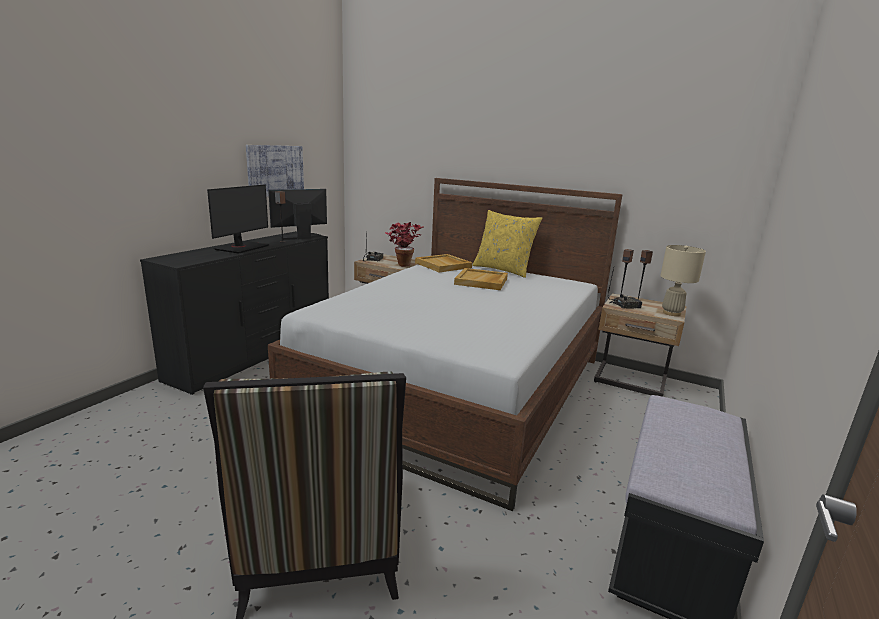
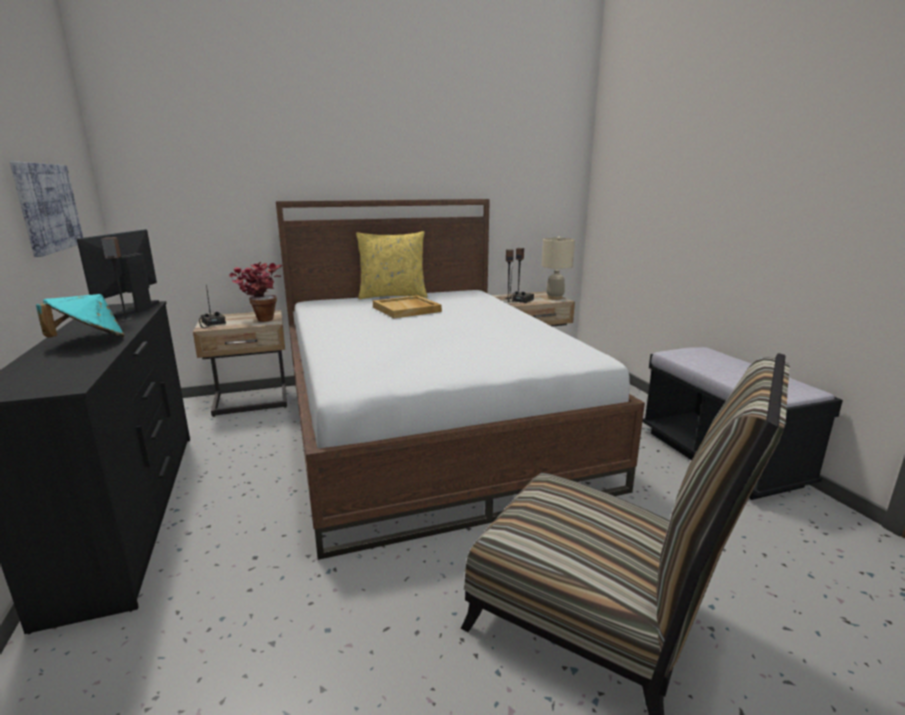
camera: 45 degrees left, 0 degrees up
monitor [207,185,269,254] -> turquoise hat [36,294,125,338]
beige tray [415,254,472,272] -> none

